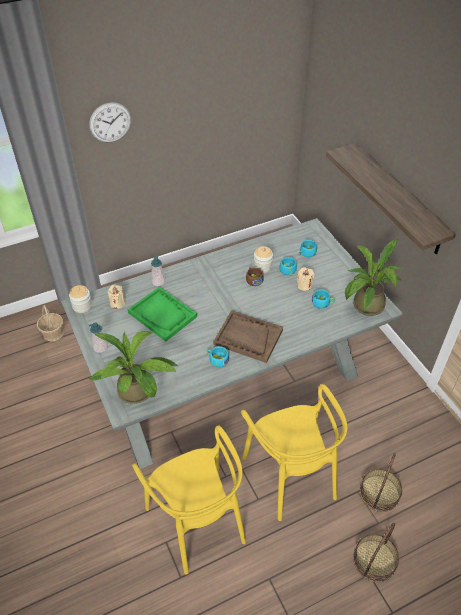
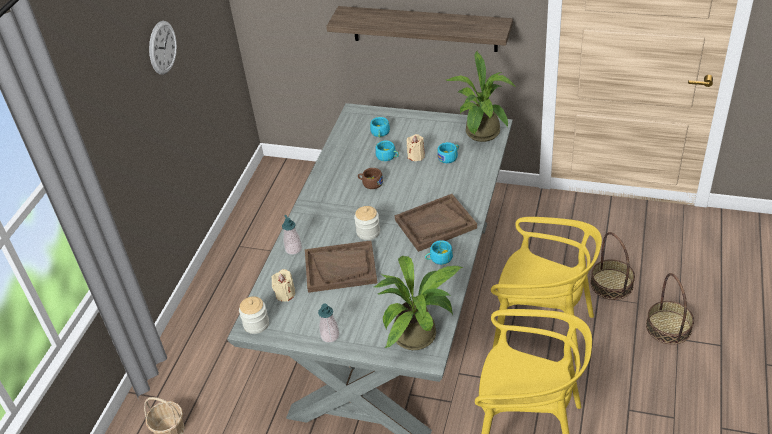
camera: 45 degrees left, 5 degrees down
wall clock [89,102,131,143] -> wall clock moved to [149,21,177,75]
green tray [128,287,197,342] -> brown tray [305,240,377,293]
jar [254,246,273,273] -> jar moved to [354,206,380,240]

